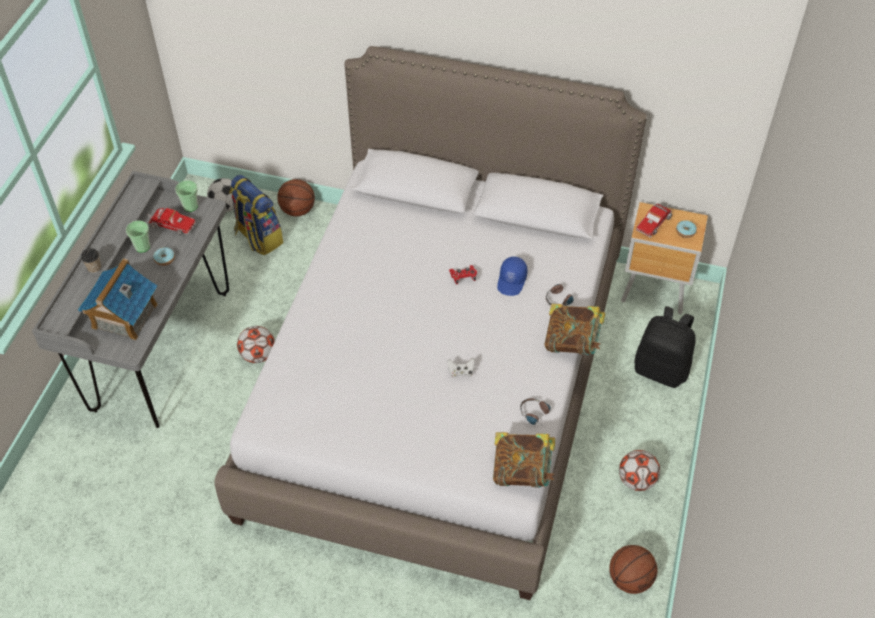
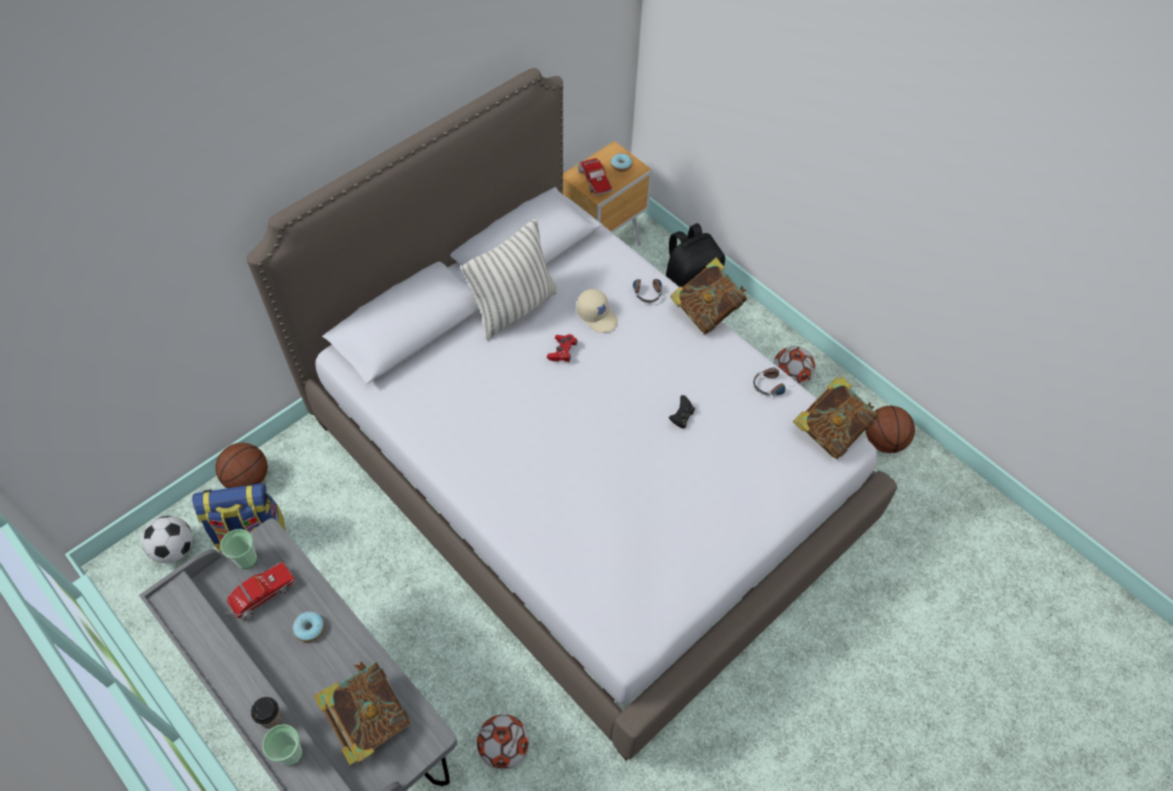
camera: 60 degrees left, 5 degrees up
toy house [78,258,158,340] -> book [314,661,410,765]
cup [126,221,150,252] -> cup moved to [262,724,303,766]
football [237,326,275,363] -> football moved to [477,714,529,769]
white game controller [447,358,475,378] -> black game controller [669,395,695,428]
blue cap [497,257,527,296] -> beige cap [577,289,618,333]
none -> pillow [461,219,558,340]

